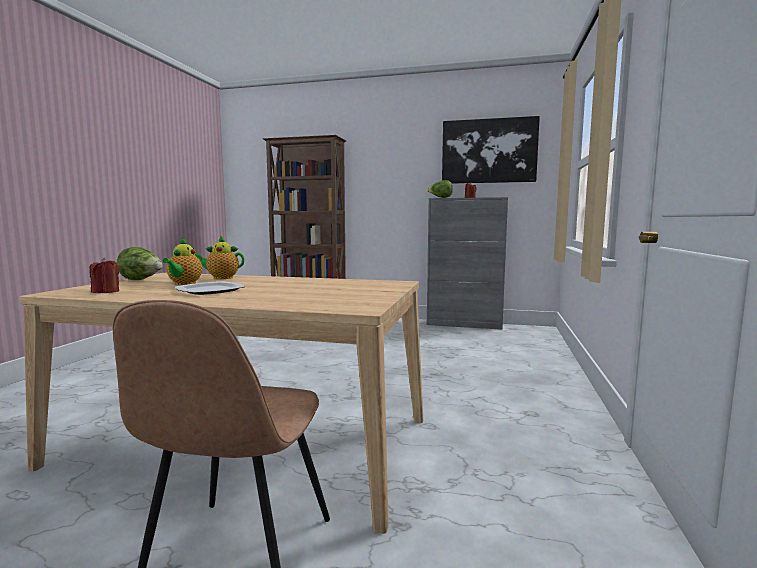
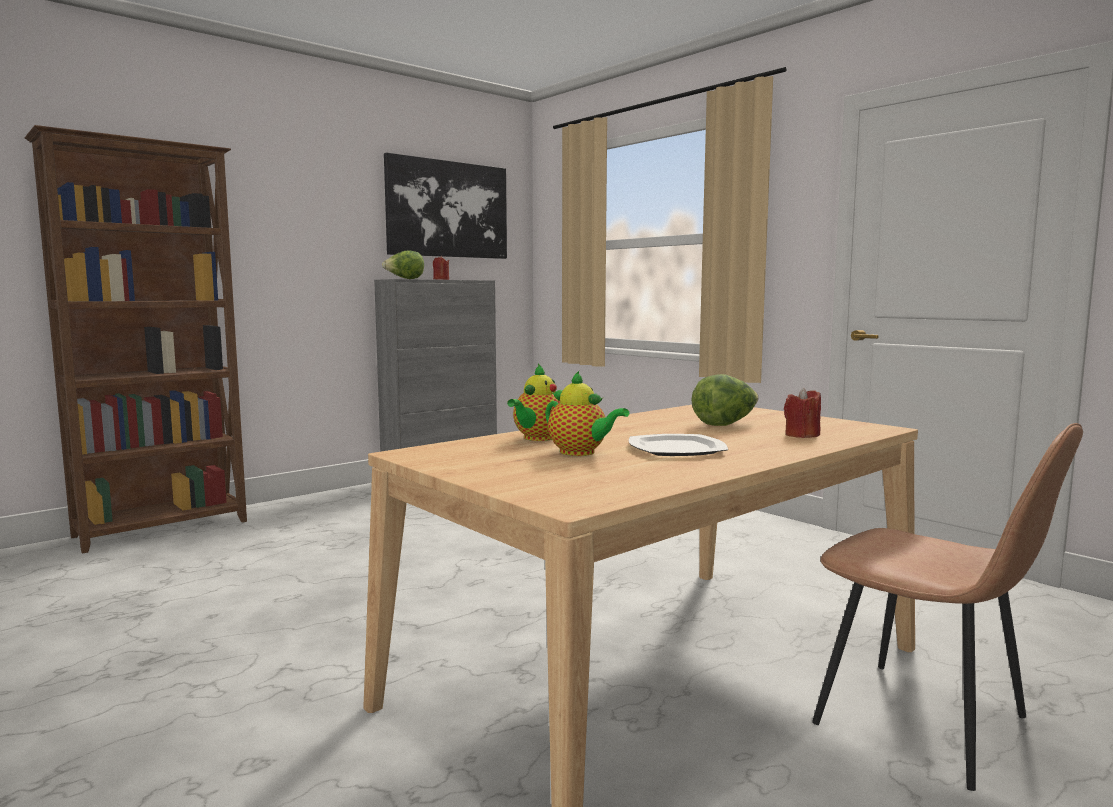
camera: 55 degrees left, 0 degrees up
red candle [89,258,119,293] -> red candle moved to [784,388,821,438]
lettuce [117,247,163,280] -> lettuce moved to [691,374,759,426]

